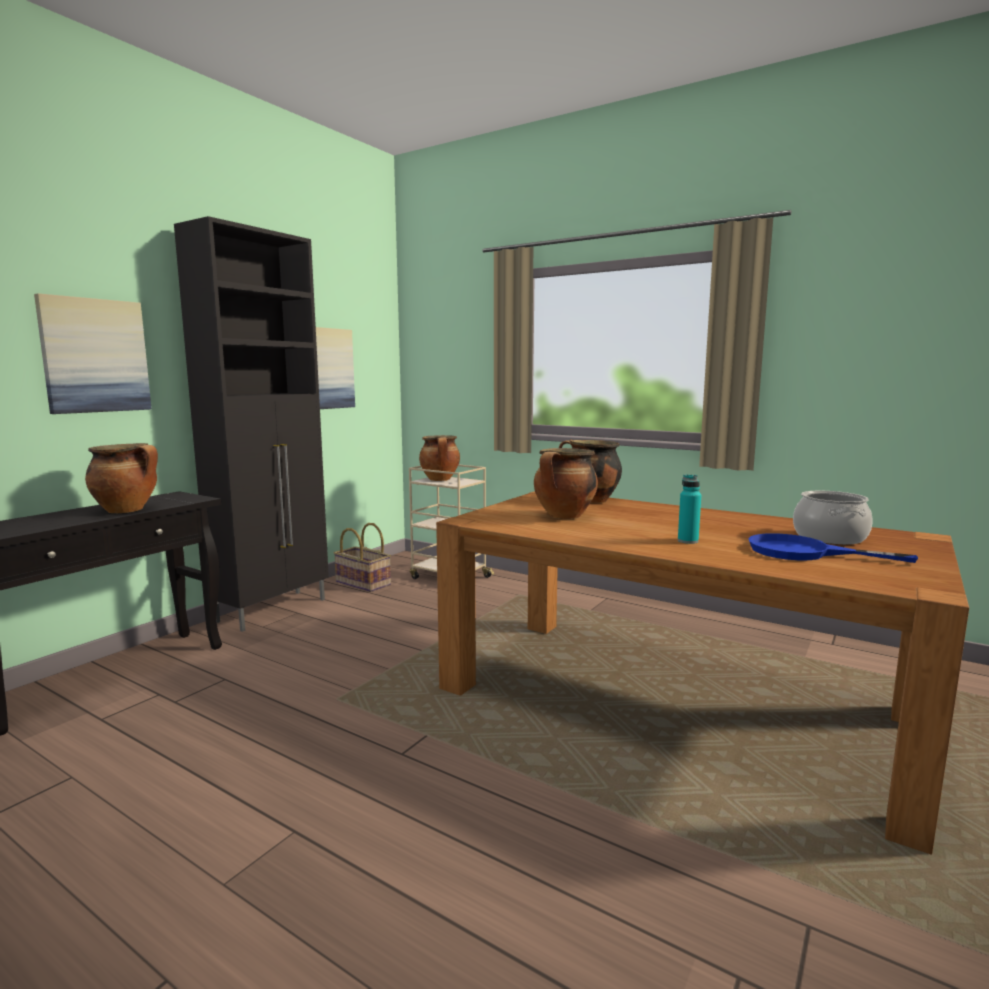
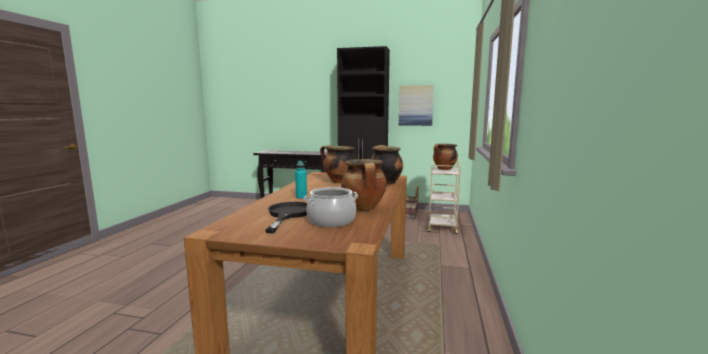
camera: 70 degrees right, 0 degrees up
picture [34,293,152,414] -> none
cooking pot [85,443,158,513] -> cooking pot moved to [341,159,387,211]
blue frying pan [748,533,918,563] -> black frying pan [265,202,307,233]

